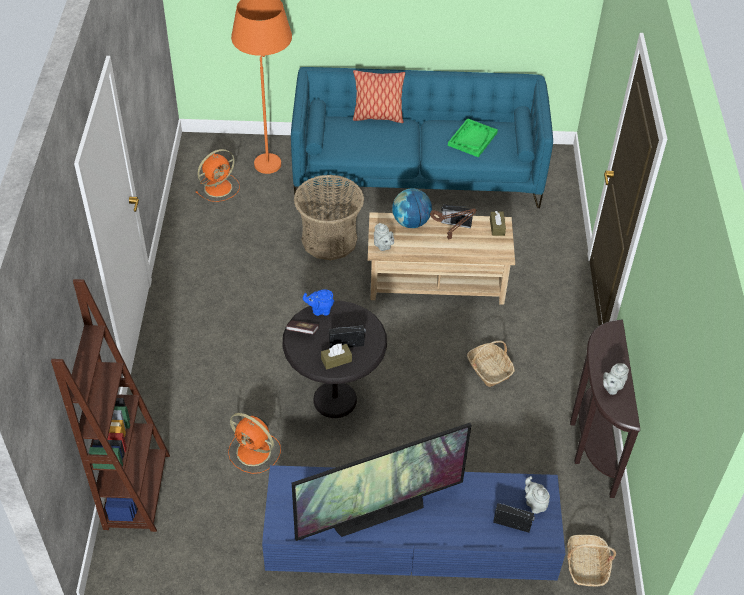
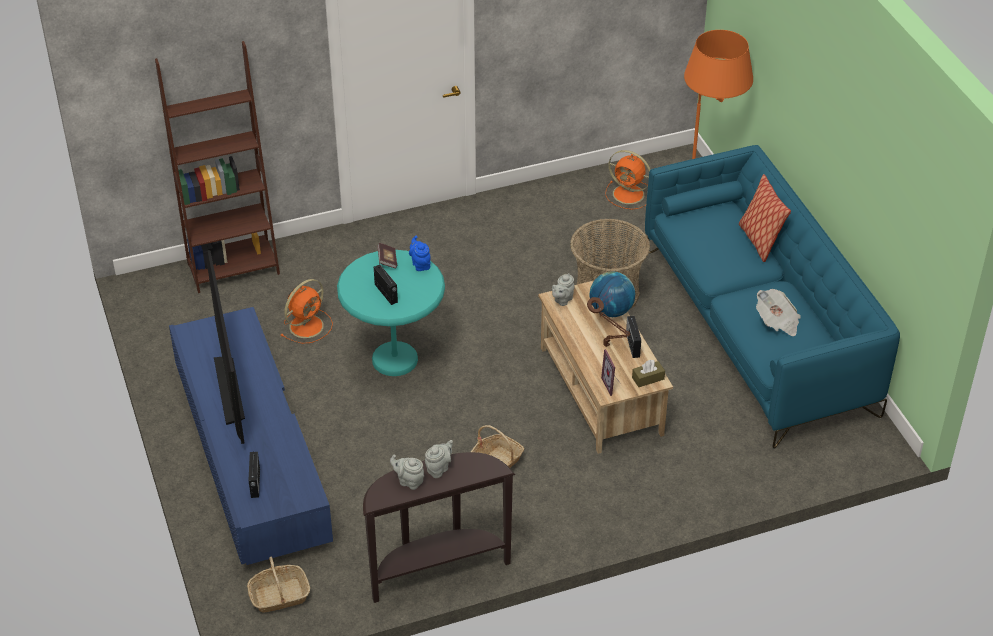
camera: 70 degrees right, 5 degrees down
orange fan [228,413,281,474] -> orange fan turned 150 degrees counterclockwise [281,279,333,344]
black side table [282,301,387,418] -> turquoise side table [337,250,445,376]
television [292,423,471,541] -> television turned 150 degrees counterclockwise [207,250,245,444]
brown tissue box [321,344,352,370] -> none
green tray [448,118,498,157] -> newspaper [756,289,801,336]
grey teapot [525,476,550,514] -> grey teapot moved to [425,440,453,478]
none -> picture frame [601,349,621,396]

